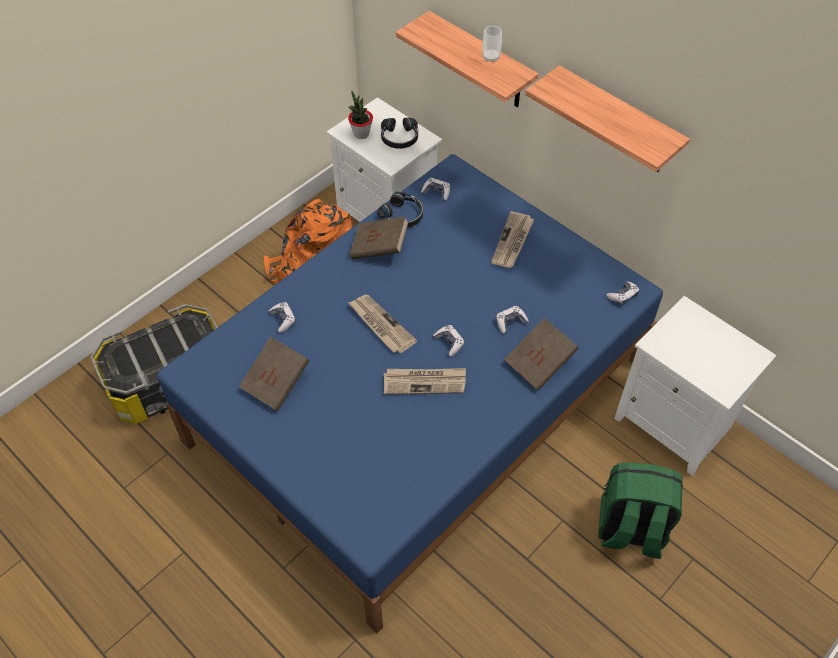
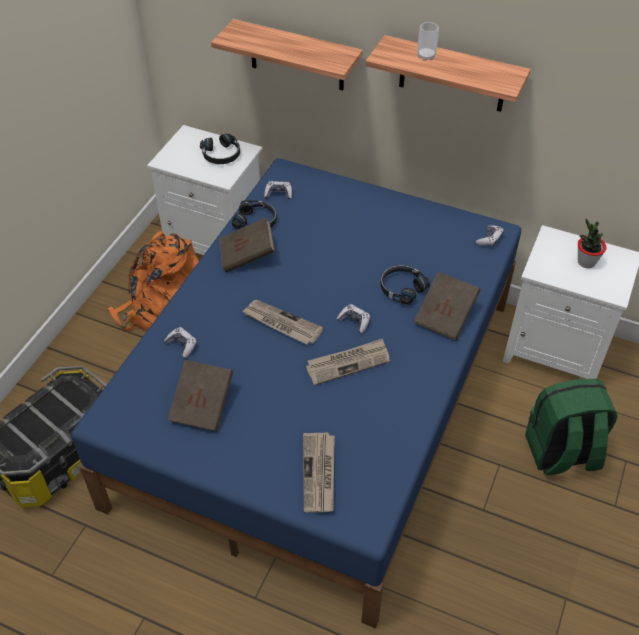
camera: 20 degrees left, 5 degrees down
potted plant [348,91,373,139] -> potted plant moved to [578,218,606,268]
cup [482,26,502,63] -> cup moved to [417,22,439,61]
newspaper [491,211,534,268] -> newspaper moved to [303,432,335,513]
game controller [496,306,529,333] -> black headphones [380,265,430,305]

